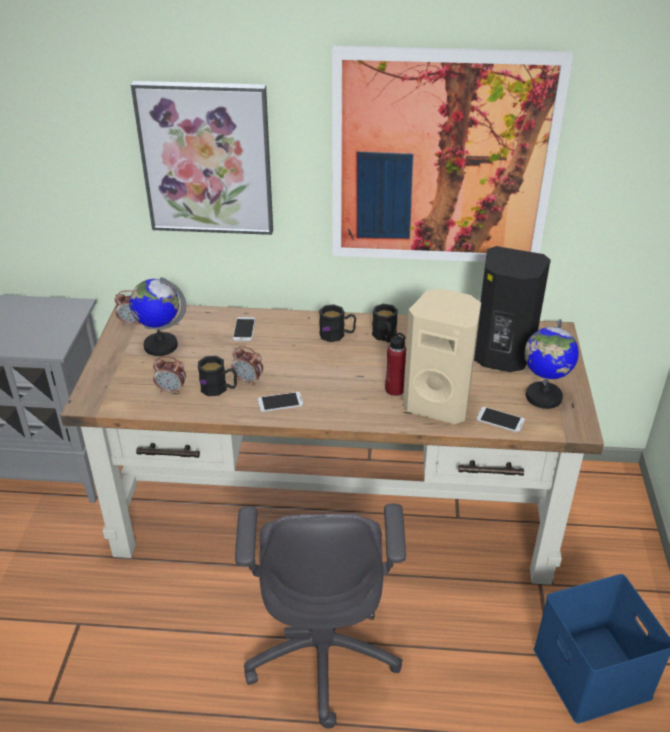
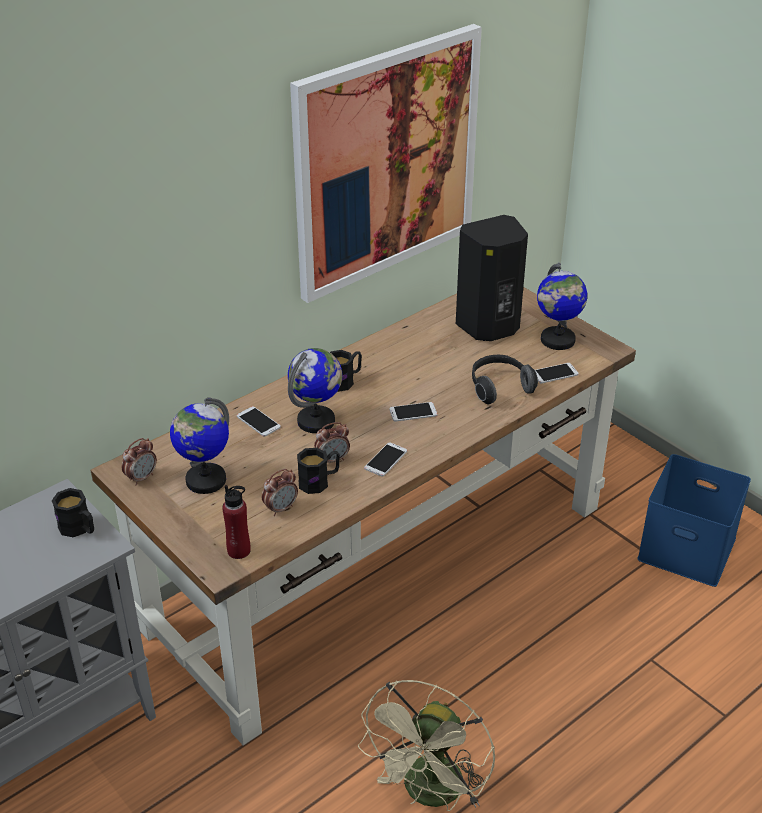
camera: 45 degrees left, 0 degrees up
picture [131,81,273,235] -> none
grey office chair [235,504,406,728] -> none
black mug [372,304,398,342] -> black mug moved to [52,488,94,537]
red bottle [385,329,406,396] -> red bottle moved to [222,485,251,559]
beige speaker [403,289,481,424] -> headphones [472,355,538,405]
none -> globe [288,348,342,433]
none -> beige fan [358,680,495,811]
none -> phone [389,402,437,422]

